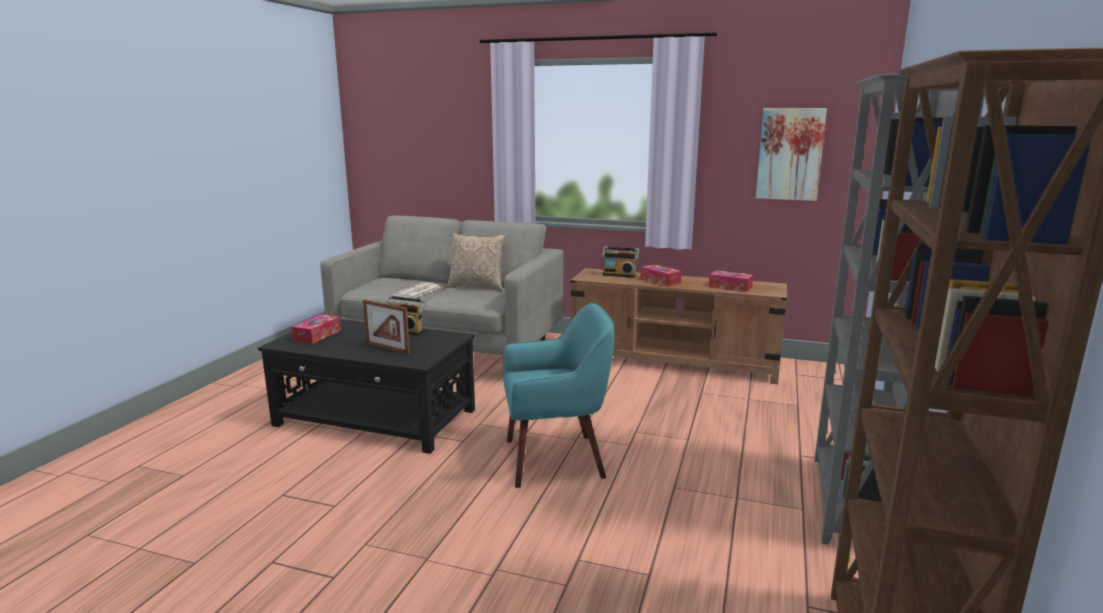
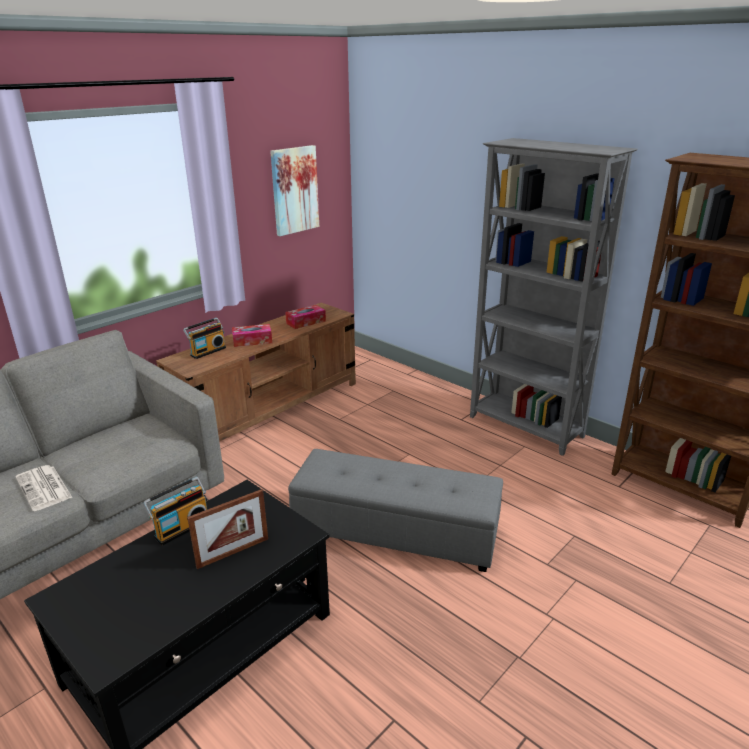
camera: 65 degrees left, 10 degrees up
tissue box [292,314,341,344] -> none
pillow [447,233,506,291] -> none
turquoise armchair [503,303,615,488] -> grey ottoman [288,449,503,572]

